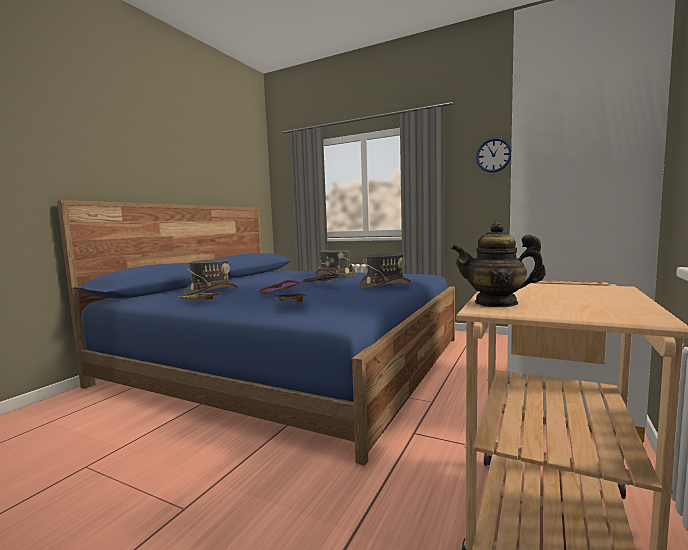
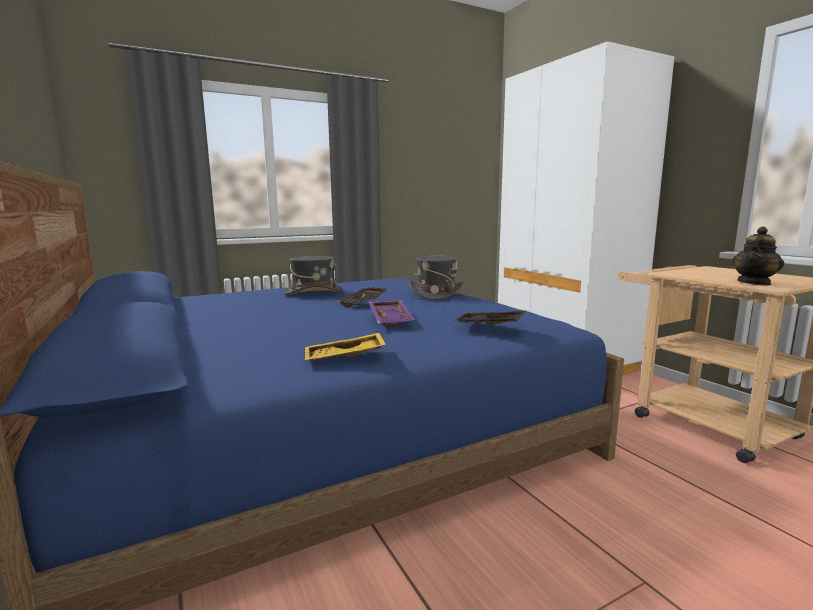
camera: 55 degrees left, 5 degrees up
grey hat [184,259,238,295] -> none
wall clock [476,138,511,173] -> none

